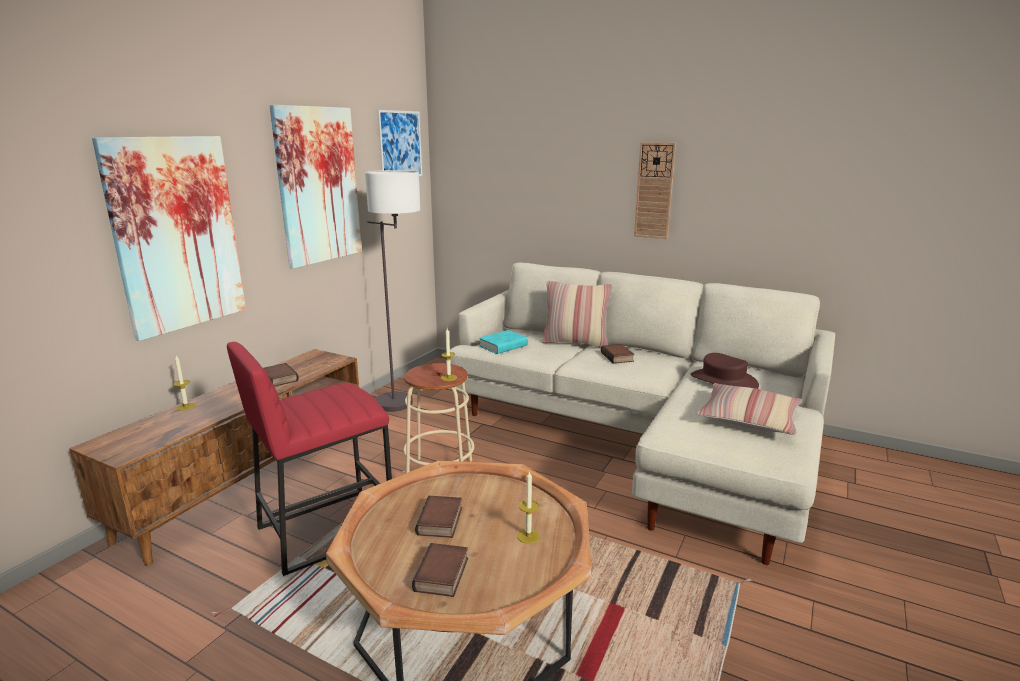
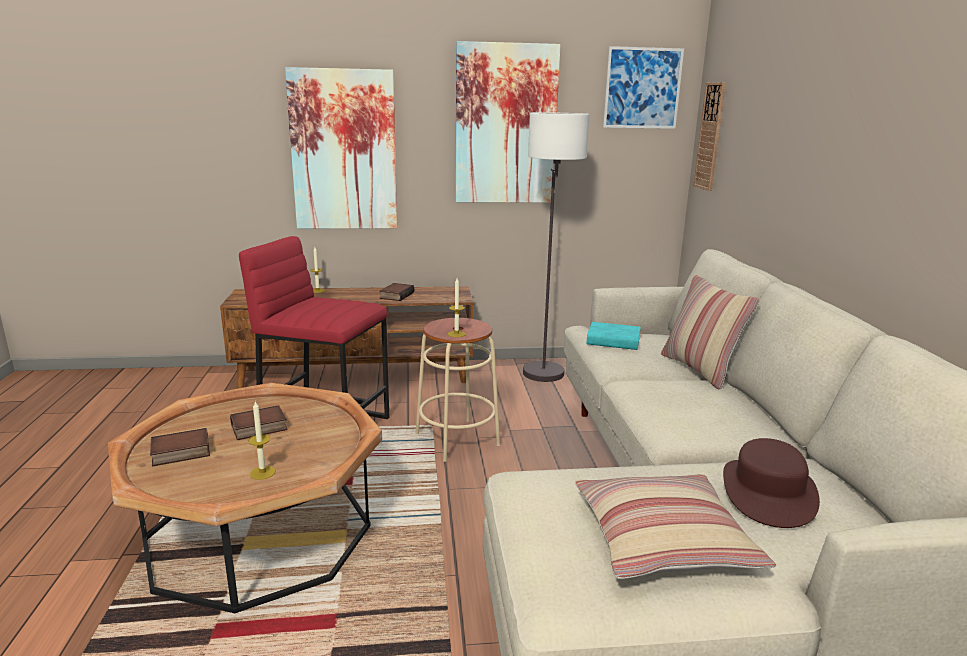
camera: 55 degrees right, 0 degrees up
book [601,344,634,364] -> none
wall clock [634,142,676,239] -> wall clock moved to [693,82,726,191]

